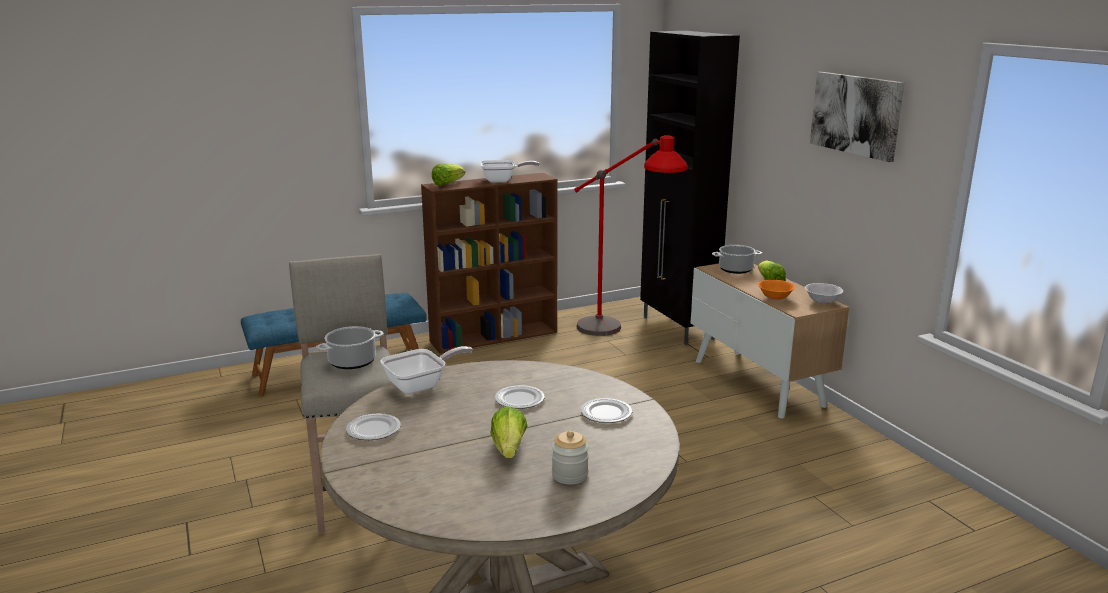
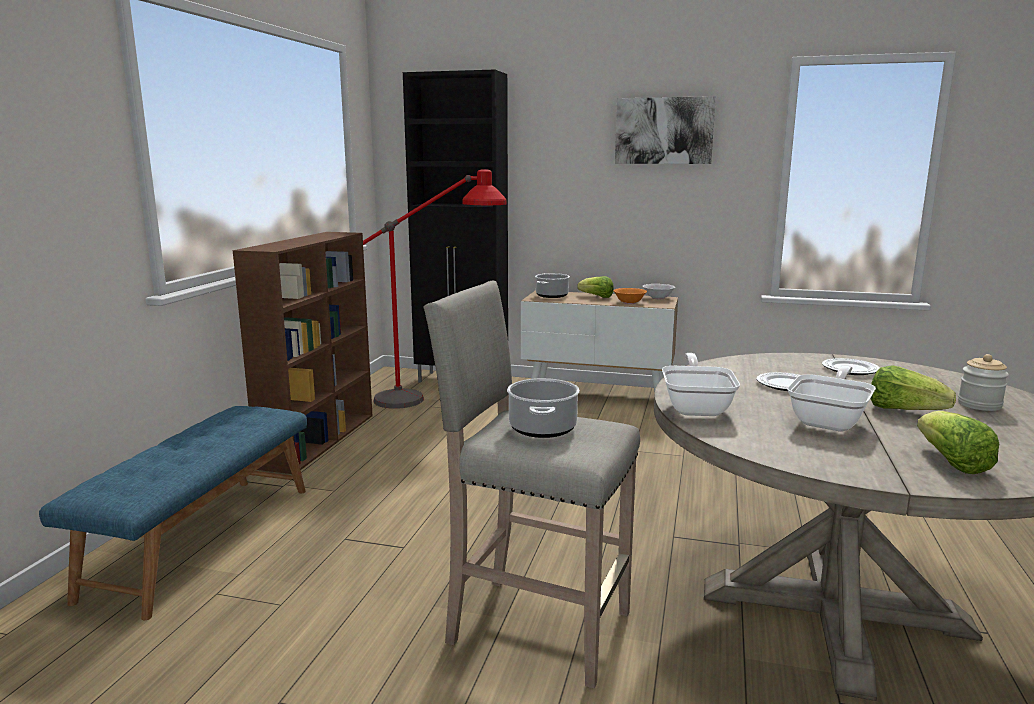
camera: 50 degrees left, 5 degrees down
plate [346,413,400,440] -> none
lettuce [432,164,465,186] -> lettuce moved to [917,411,999,474]
frying pan [480,160,540,182] -> frying pan moved to [787,365,876,431]

